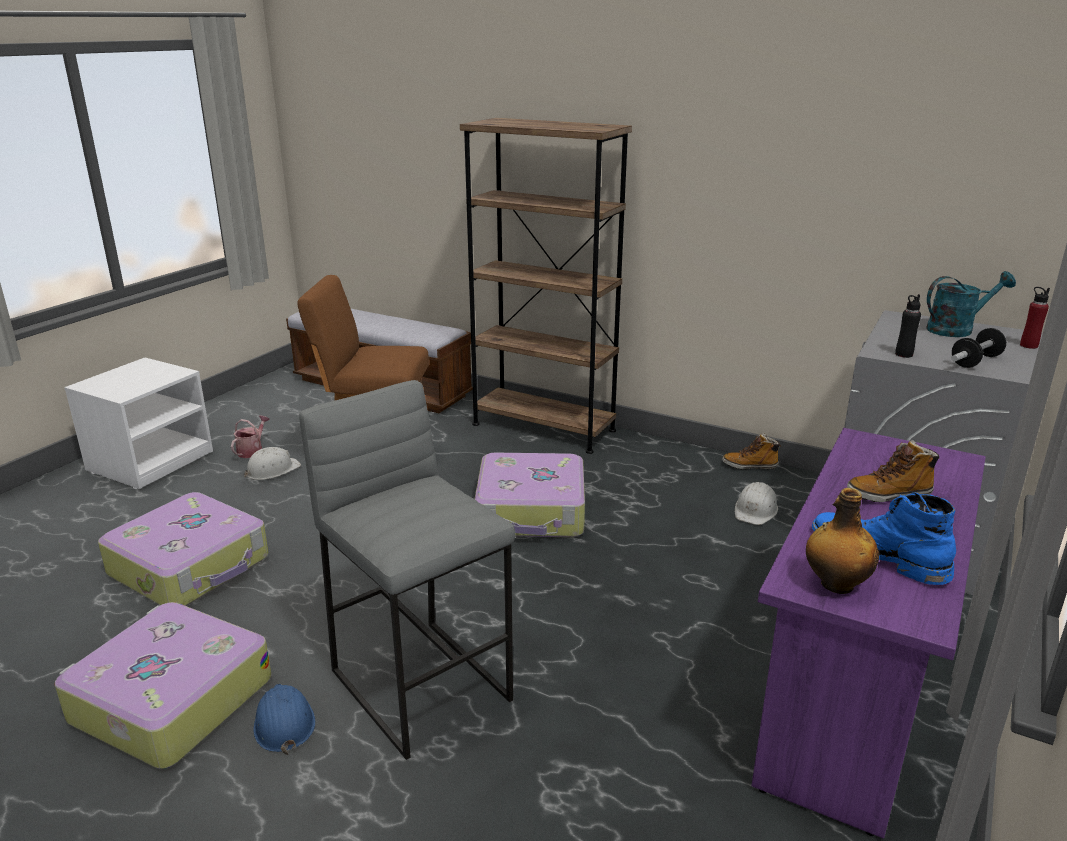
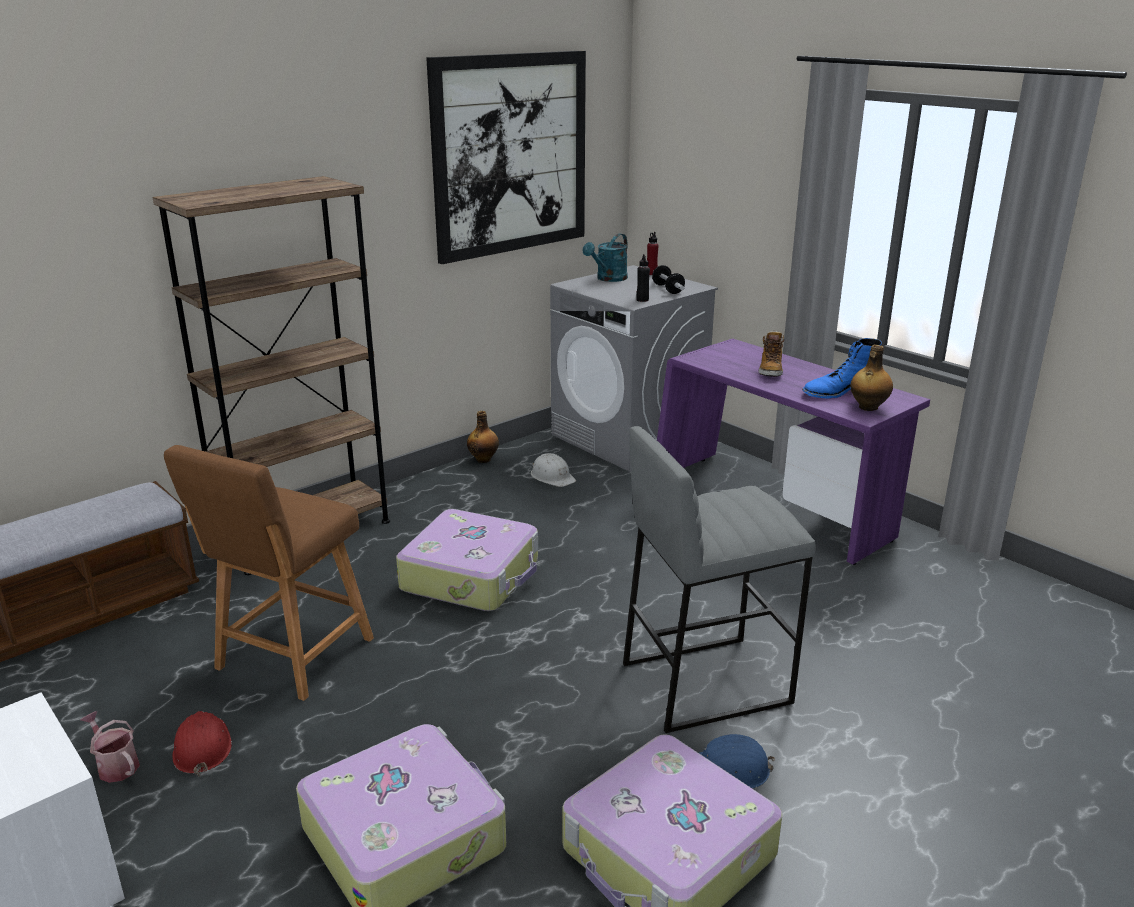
camera: 70 degrees left, 0 degrees up
white hard hat [244,447,301,480] -> red hard hat [172,711,232,776]
boot [722,433,782,470] -> bottle [467,411,499,463]
turquoise watering can [926,271,1016,337] -> turquoise watering can turned 150 degrees counterclockwise [583,234,628,282]
none -> picture [426,51,586,264]

